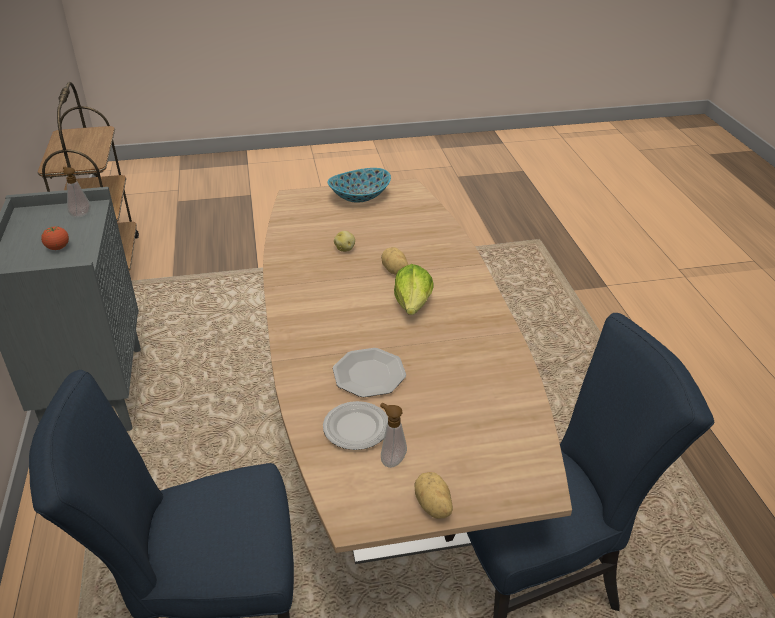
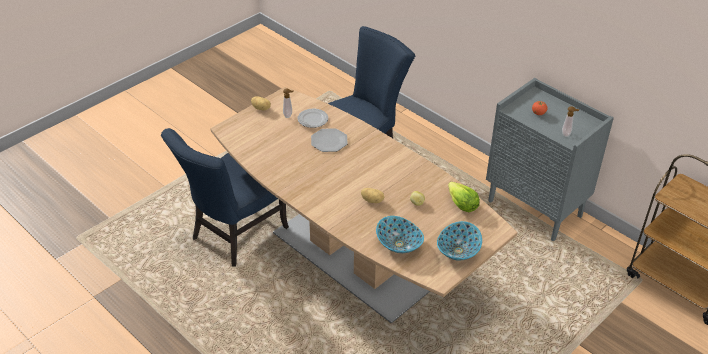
camera: 145 degrees right, 5 degrees up
lettuce [394,264,434,315] -> lettuce moved to [448,181,480,212]
none -> bowl [376,216,424,253]

